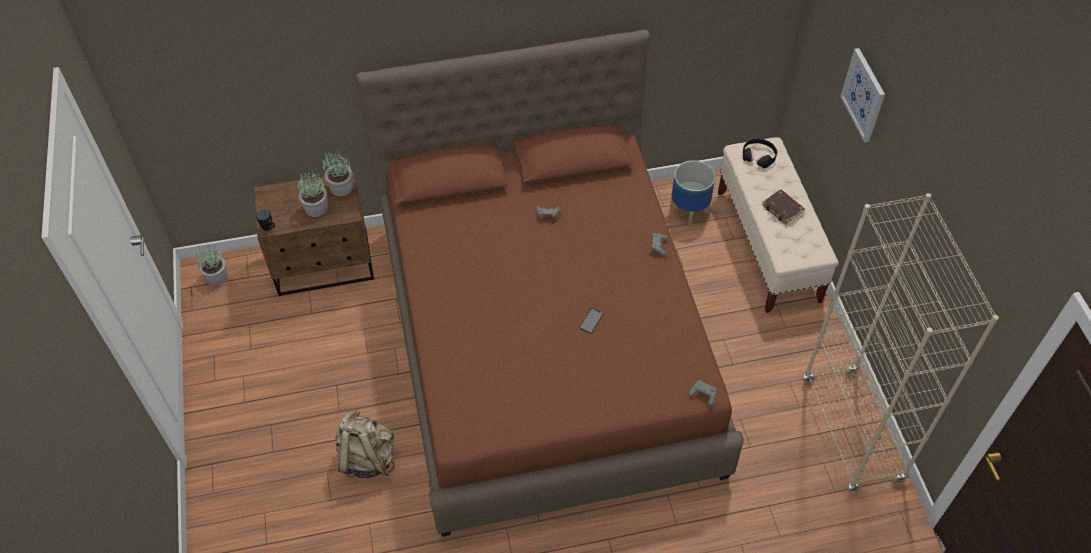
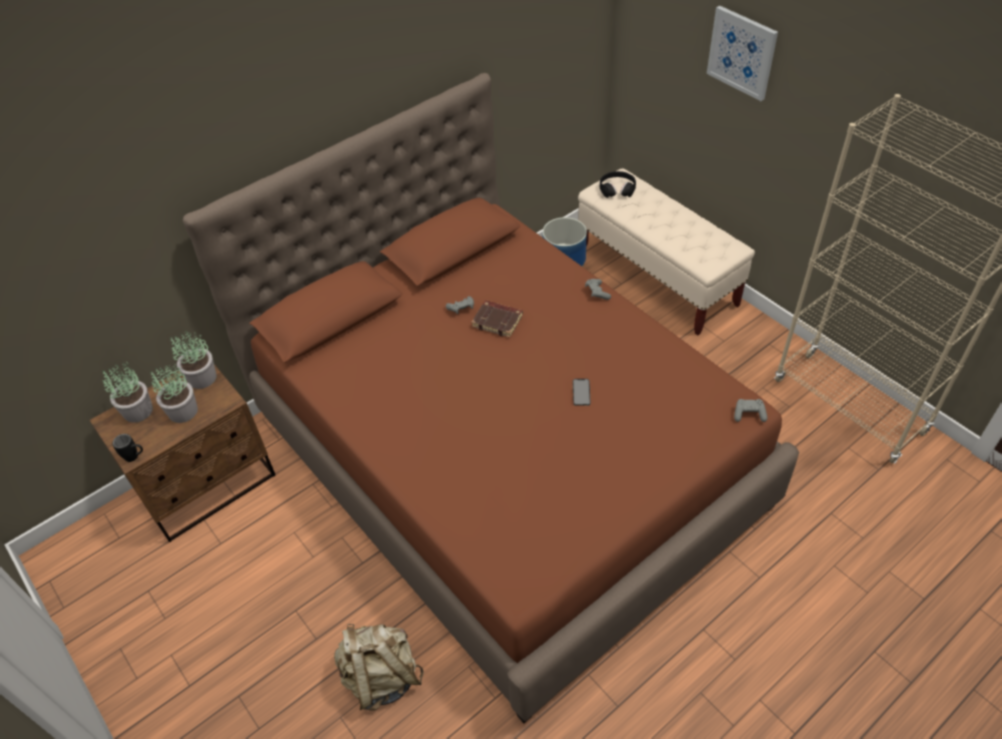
camera: 25 degrees left, 5 degrees down
potted plant [196,244,227,286] -> potted plant moved to [102,361,153,423]
brown book [762,190,805,225] -> brown book moved to [471,300,523,338]

